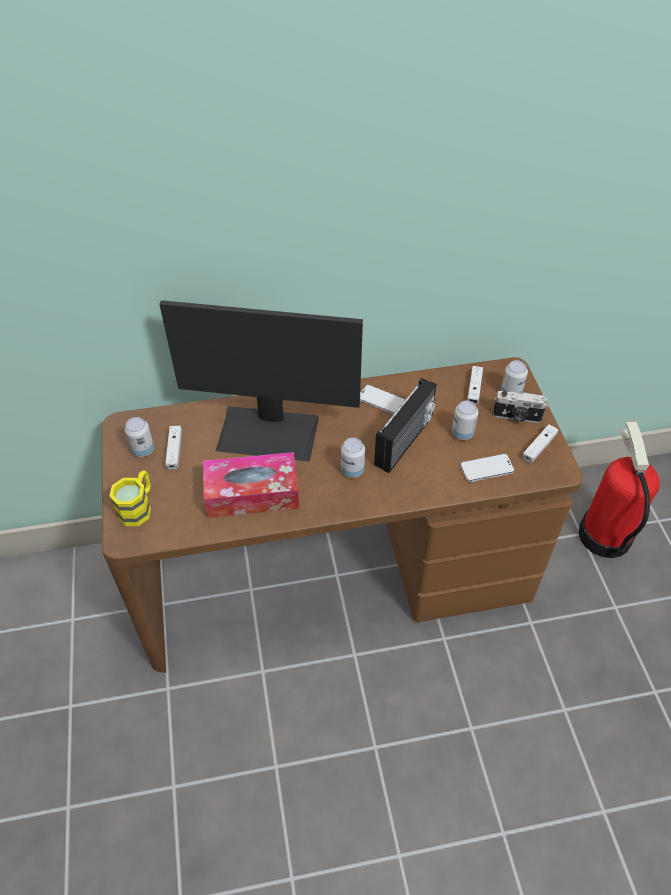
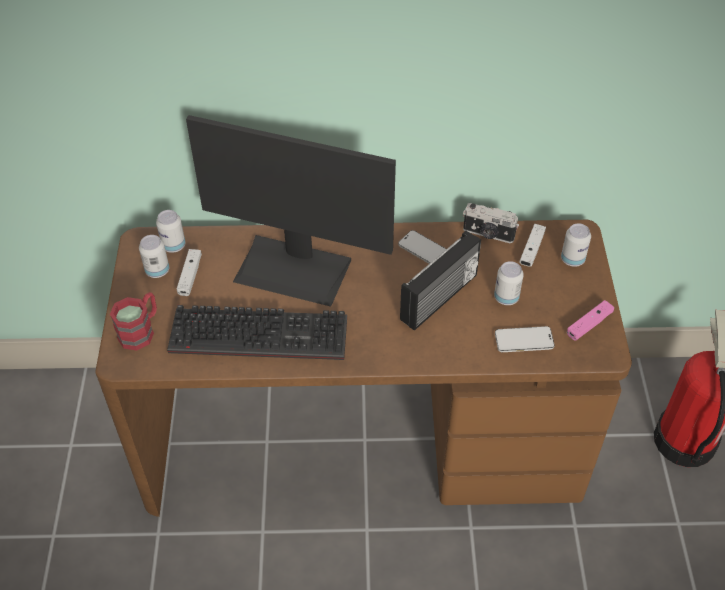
camera: 10 degrees right, 0 degrees up
yellow mug [109,470,151,526] -> red mug [110,292,157,350]
tissue box [203,452,299,518] -> keyboard [167,305,347,360]
can [341,437,365,478] -> can moved to [156,210,186,253]
camera [493,391,548,423] -> camera moved to [463,203,519,243]
white game controller [522,424,558,463] -> pink game controller [567,300,614,341]

